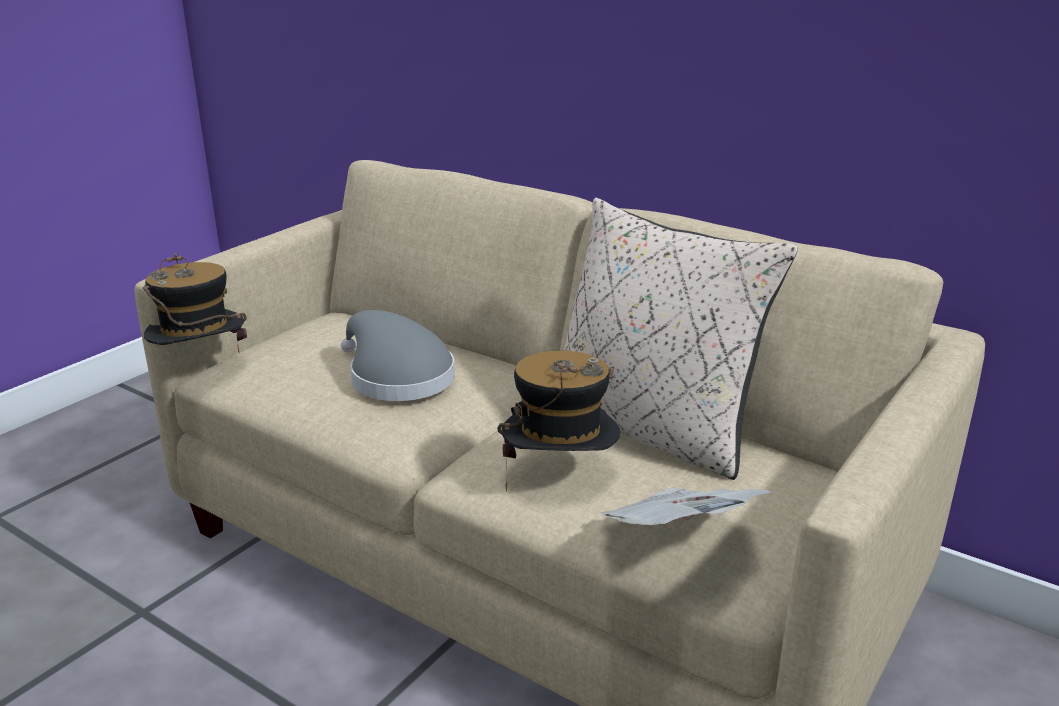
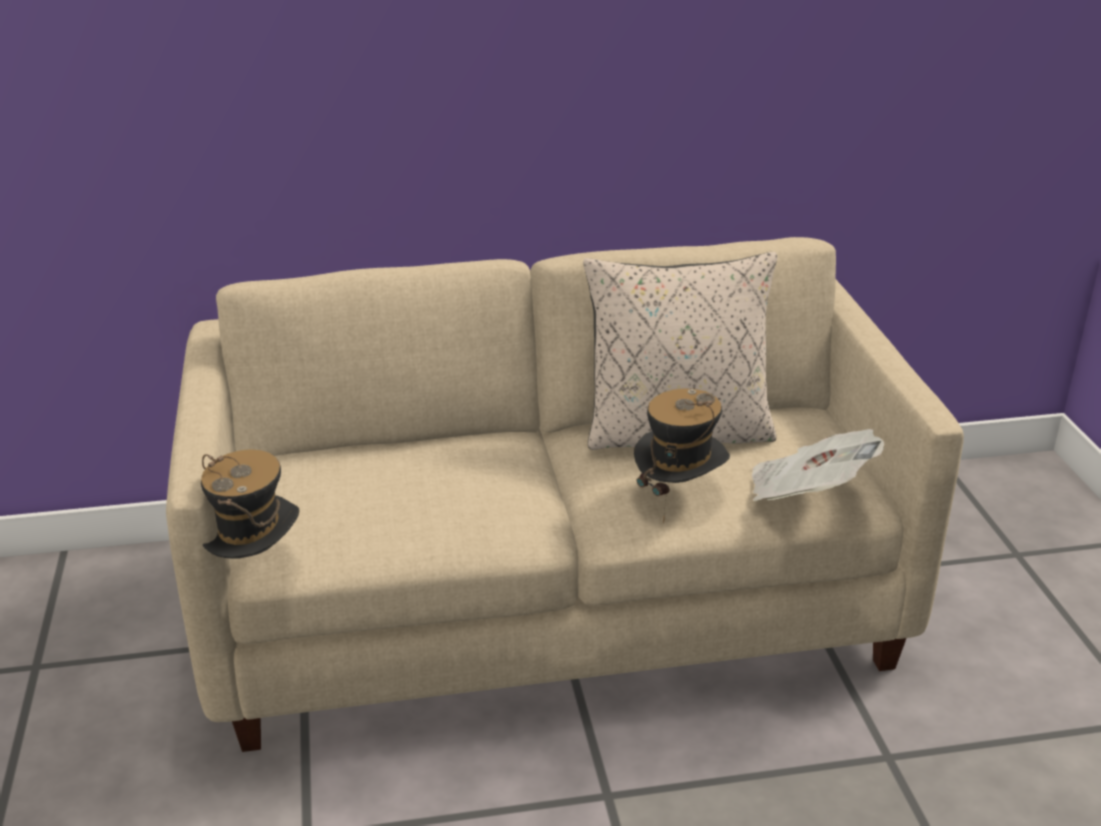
camera: 45 degrees left, 5 degrees up
grey hat [341,310,455,401] -> none

